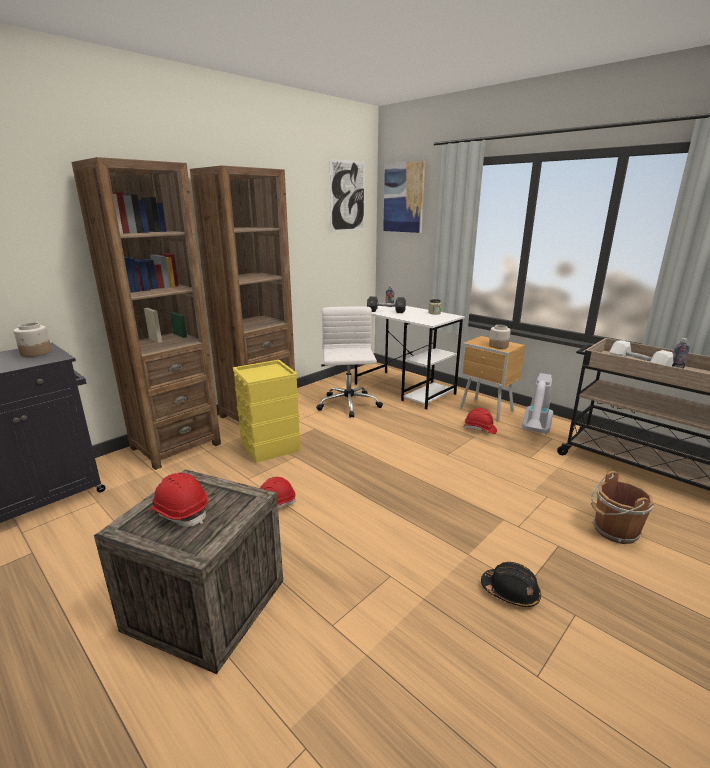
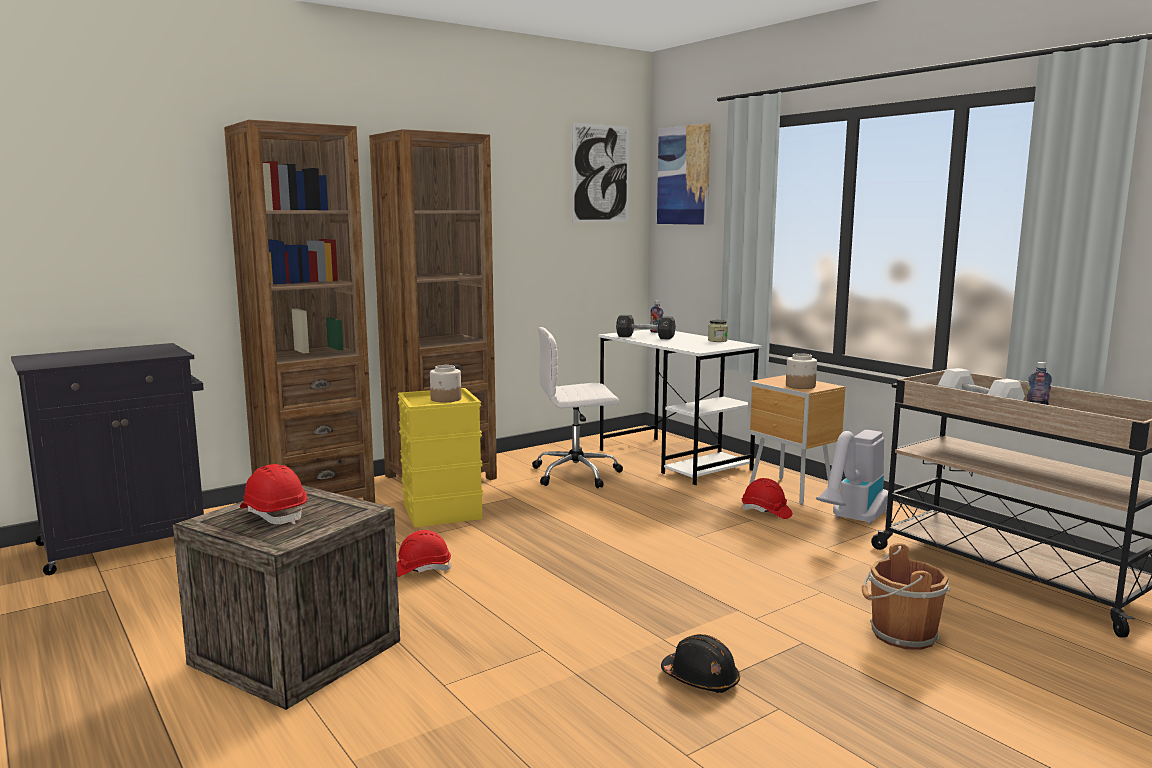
camera: 10 degrees right, 10 degrees down
jar [14,322,52,357] -> jar moved to [430,365,461,402]
white office chair [316,307,383,418] -> white office chair turned 105 degrees counterclockwise [532,327,623,488]

